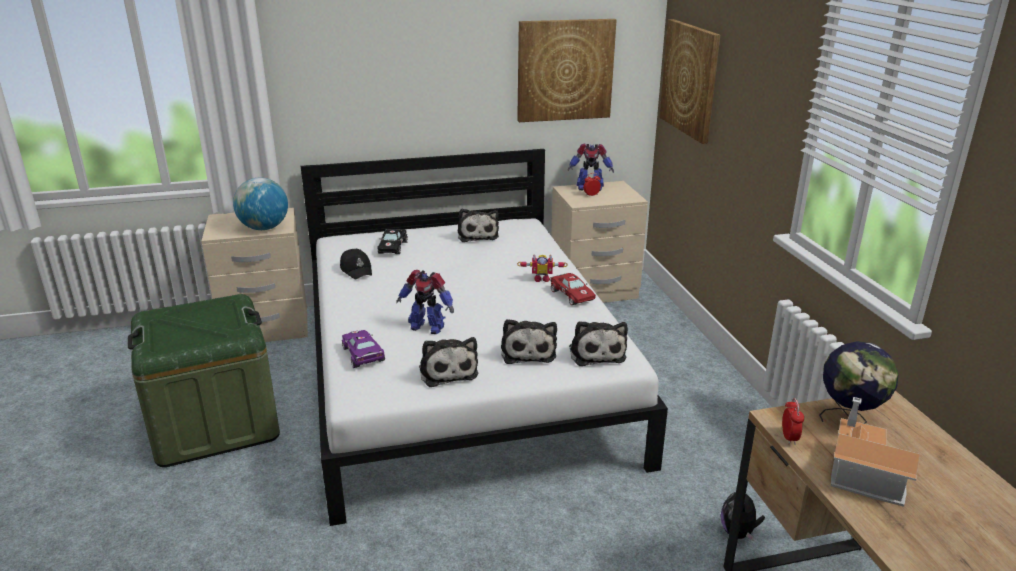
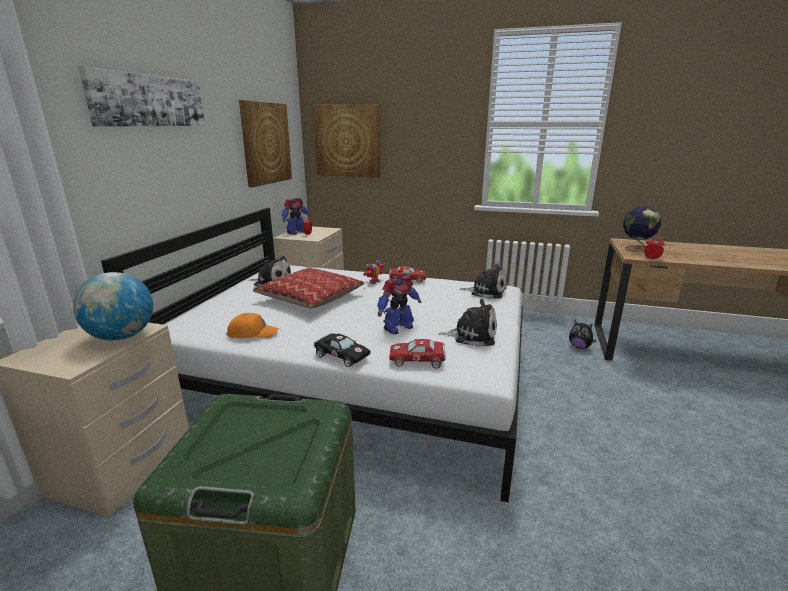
camera: 60 degrees left, 5 degrees down
black cap [340,249,372,279] -> orange cap [227,313,279,338]
purple toy car [342,330,385,368] -> red toy car [389,339,446,369]
black toy car [378,229,408,254] -> black toy car moved to [314,333,370,367]
plush toy [501,319,557,364] -> none
toy house [831,397,920,507] -> none
none -> picture [79,66,205,127]
none -> pillow [253,268,364,309]

